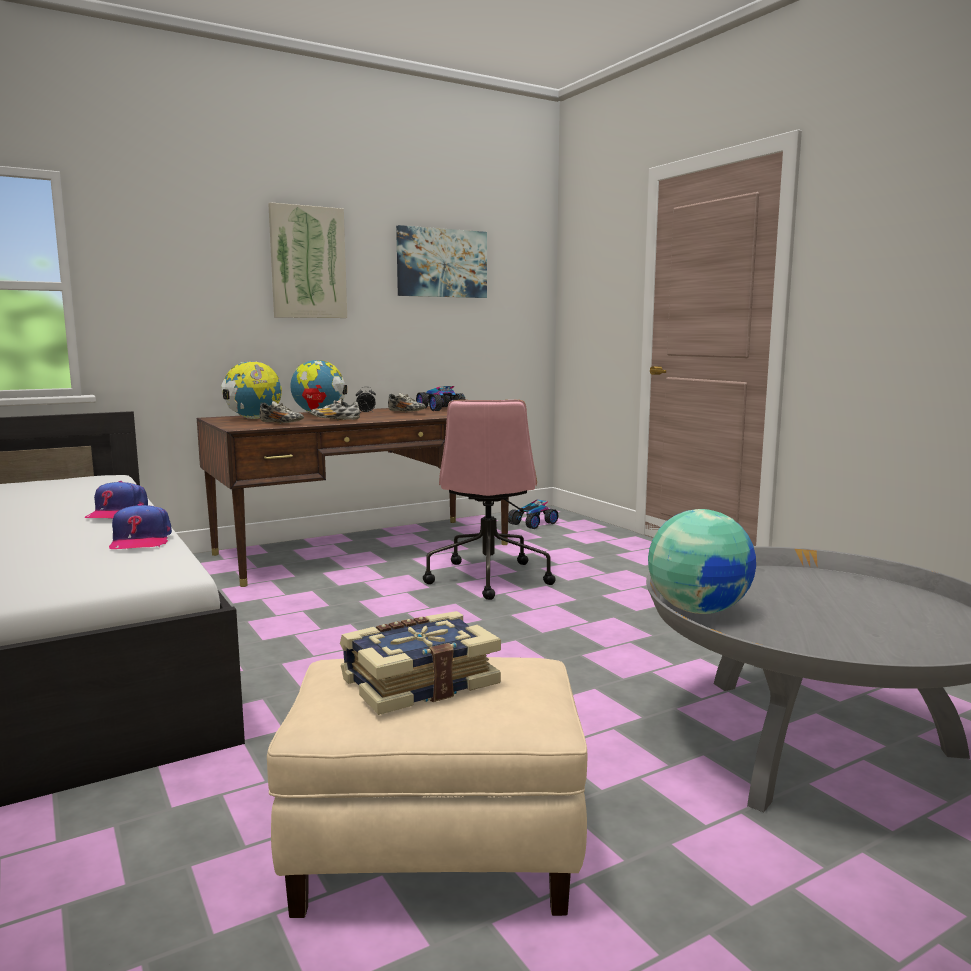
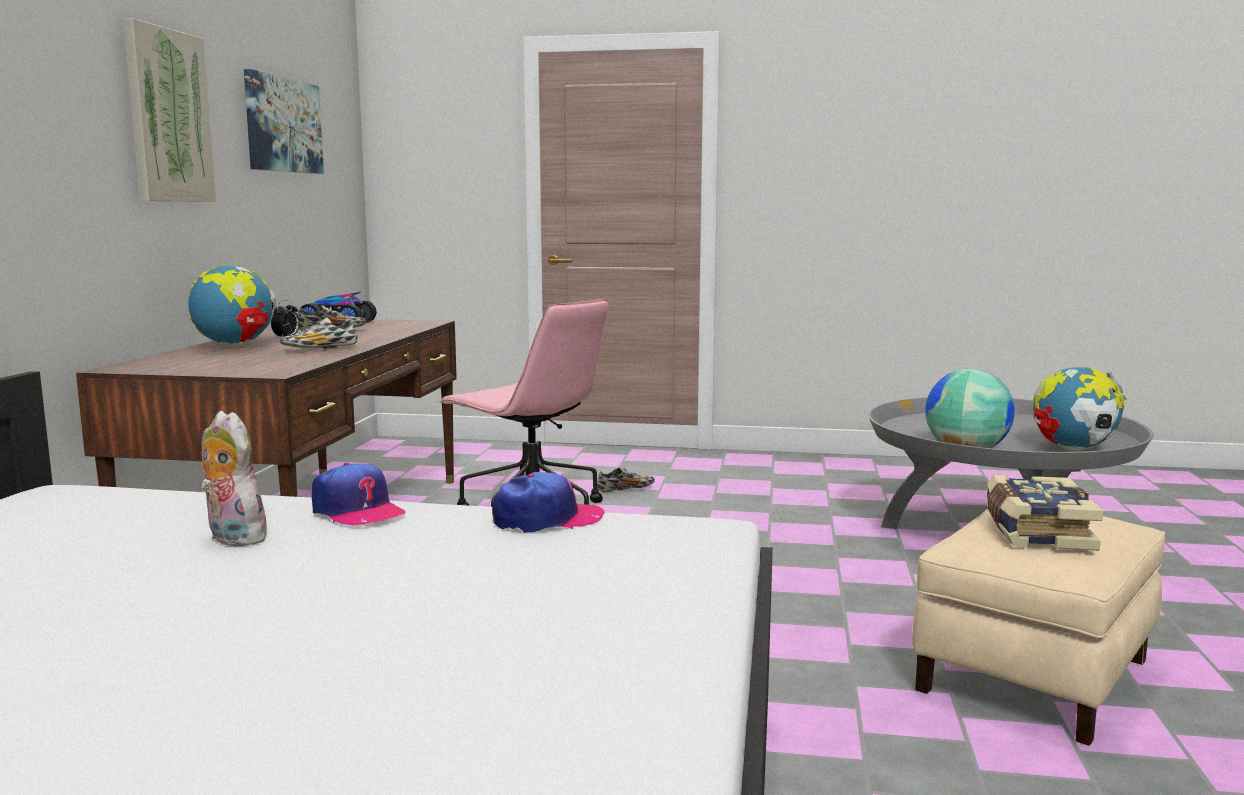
camera: 50 degrees left, 0 degrees up
cap [109,504,172,549] -> cap turned 45 degrees counterclockwise [492,472,605,533]
globe [221,362,282,419] -> globe moved to [1033,367,1127,451]
shoe [259,401,304,424] -> shoe moved to [597,468,655,492]
toy car [508,499,558,529] -> none
none -> plush toy [200,411,267,546]

